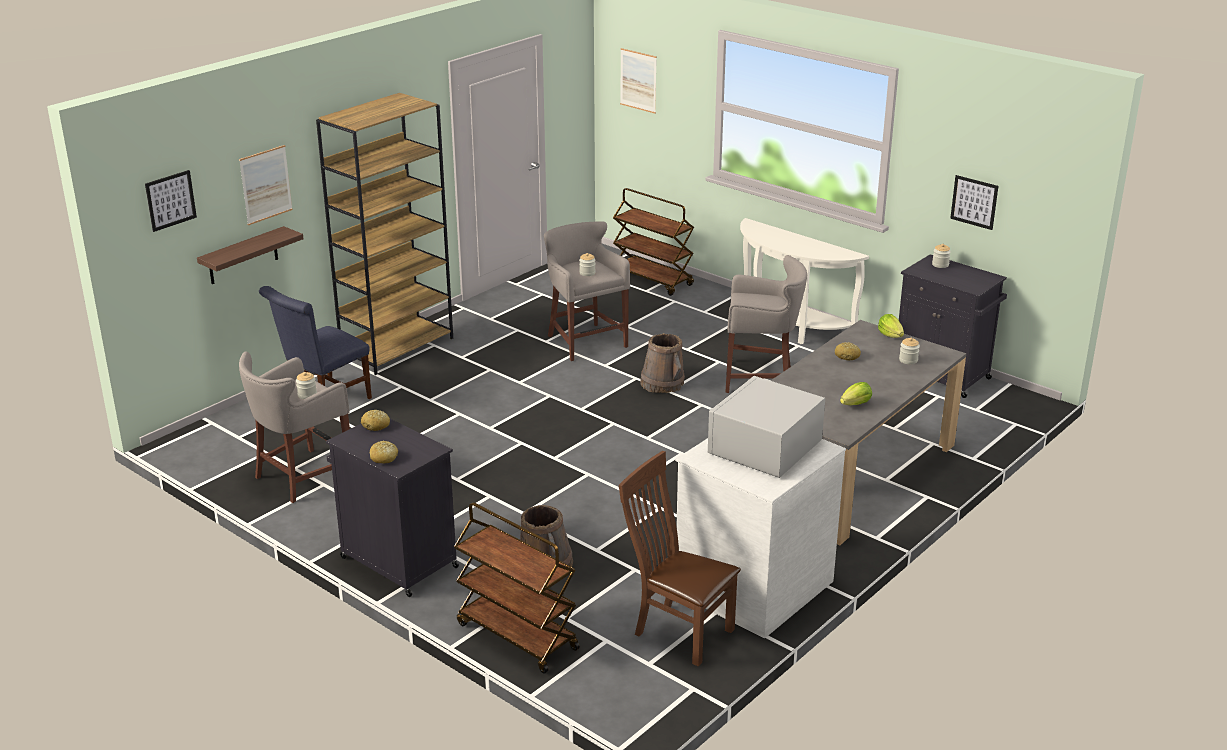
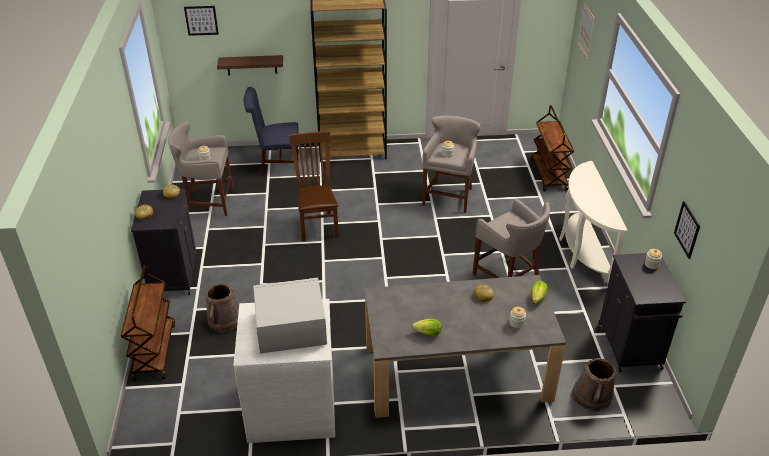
camera: 45 degrees right, 10 degrees up
picture [239,145,293,225] -> none
brown chair [619,451,741,667] -> brown chair moved to [289,131,339,241]
brown bucket [640,333,685,393] -> brown bucket moved to [572,358,616,412]

